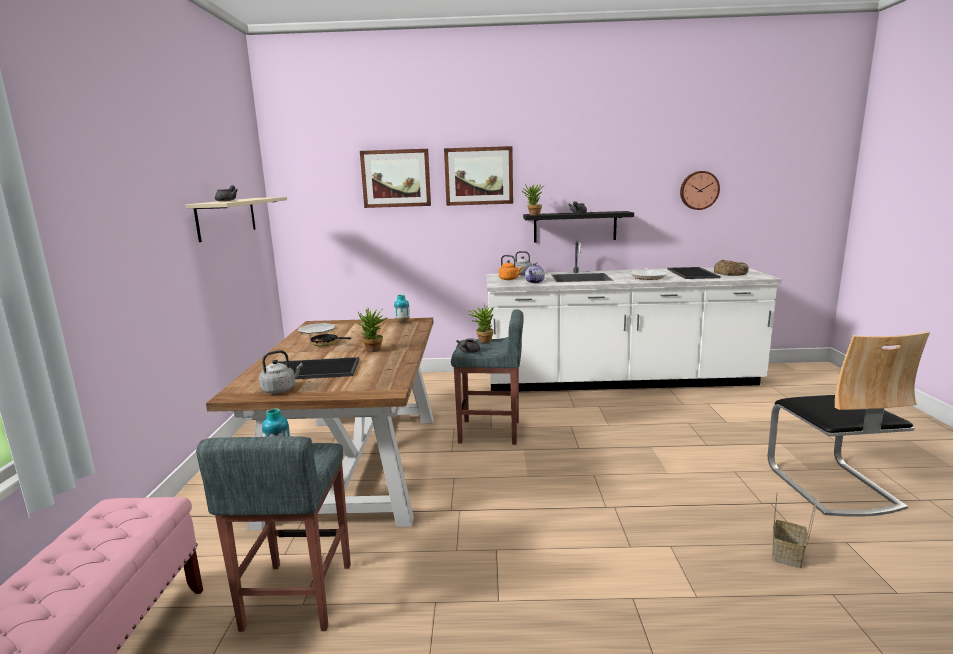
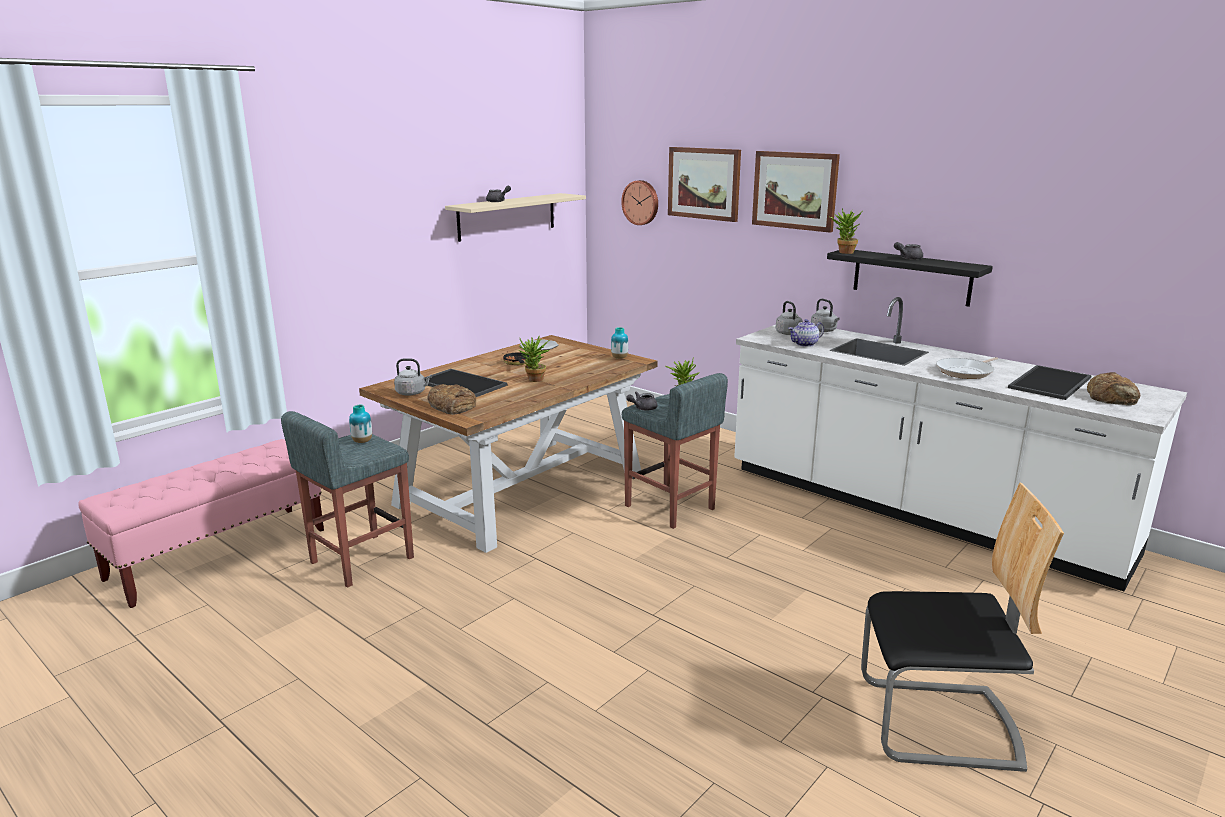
camera: 40 degrees right, 5 degrees up
orange kettle [499,255,523,280] -> grey kettle [776,301,803,335]
wall clock [680,171,720,210] -> wall clock moved to [621,180,658,225]
chair [768,331,930,517] -> chair turned 120 degrees counterclockwise [861,483,1064,772]
basket [772,492,816,568] -> none
none -> bread [428,384,476,415]

